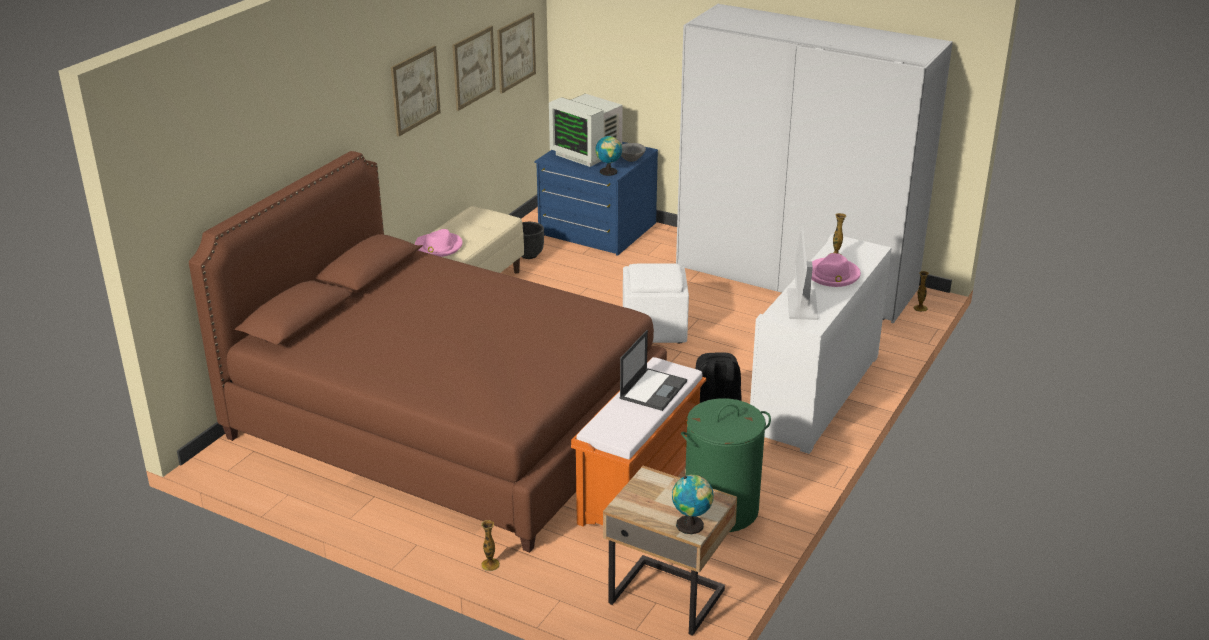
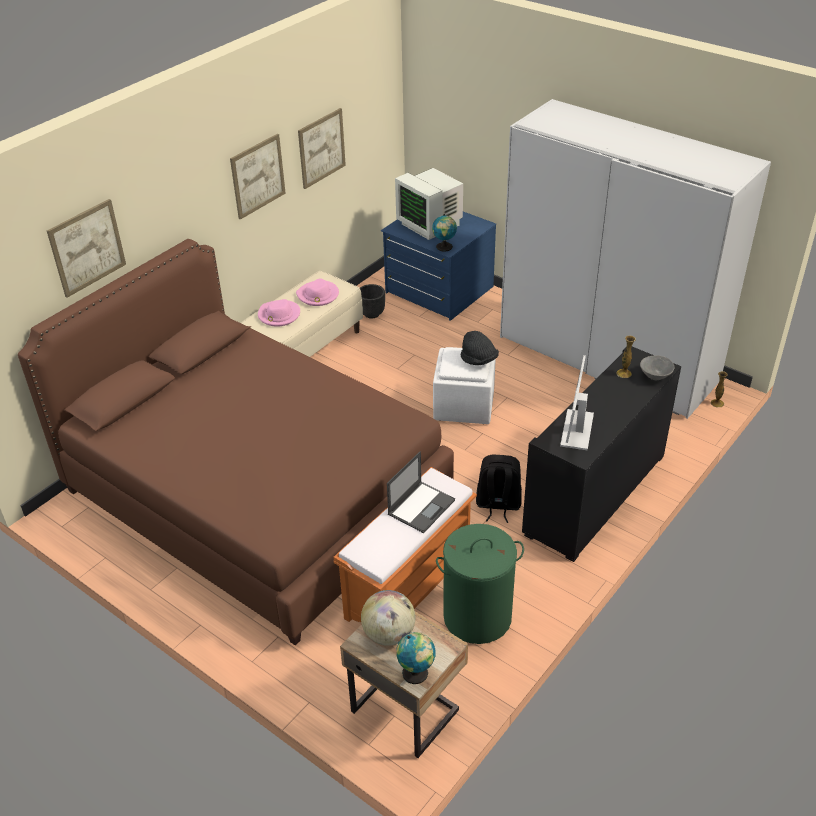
camera: 10 degrees right, 10 degrees up
vase [481,520,500,571] -> none
picture [497,12,536,93] -> picture moved to [47,199,126,298]
grey bowl [621,143,646,162] -> grey bowl moved to [640,355,674,380]
white cabinet [750,234,892,454] -> black cabinet [522,346,681,562]
pink hat [812,253,861,287] -> pink hat moved to [296,279,339,306]
none -> globe [361,590,415,646]
none -> black hat [461,331,499,365]

